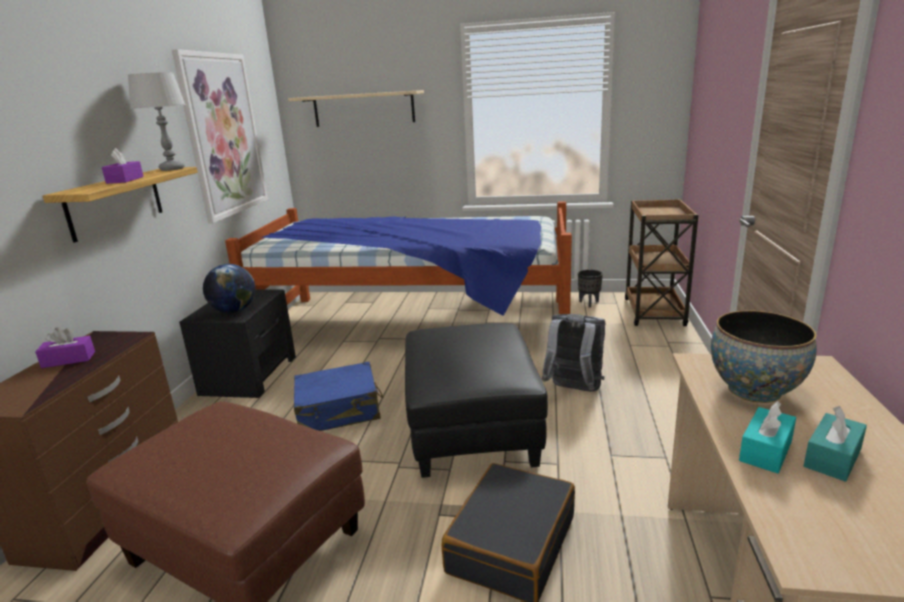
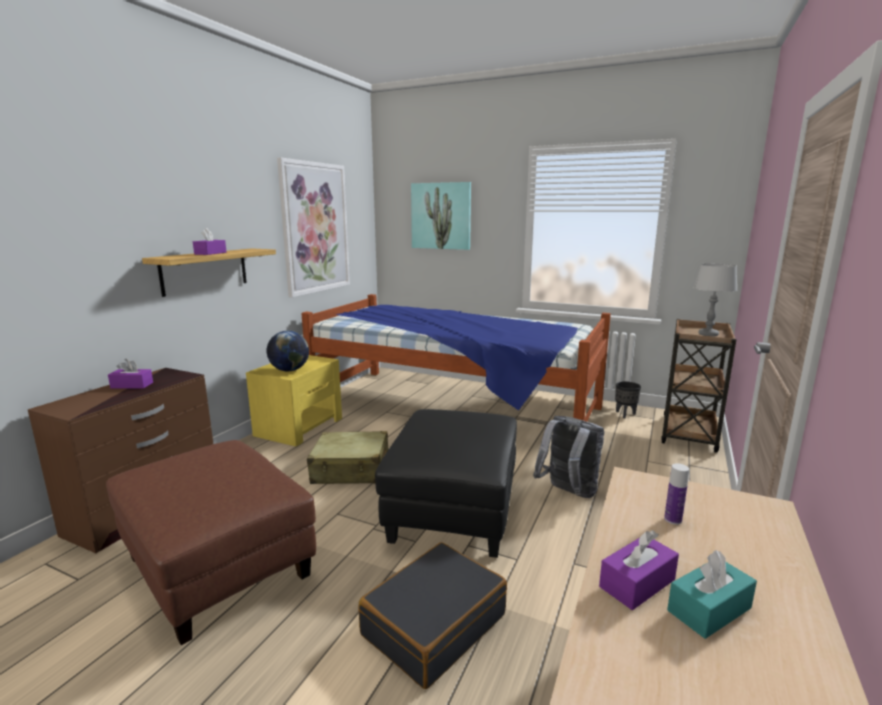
camera: 15 degrees right, 5 degrees down
grey table lamp [128,72,186,171] -> grey table lamp moved to [694,264,737,337]
black nightstand [179,290,296,398] -> yellow nightstand [246,355,342,446]
beige shelf [288,90,424,127] -> picture [411,182,471,250]
blue suitcase [294,362,383,431] -> beige suitcase [307,431,389,484]
bowl [711,310,817,403] -> bottle [664,463,689,525]
turquoise tissue box [739,401,796,473] -> purple tissue box [599,530,679,610]

